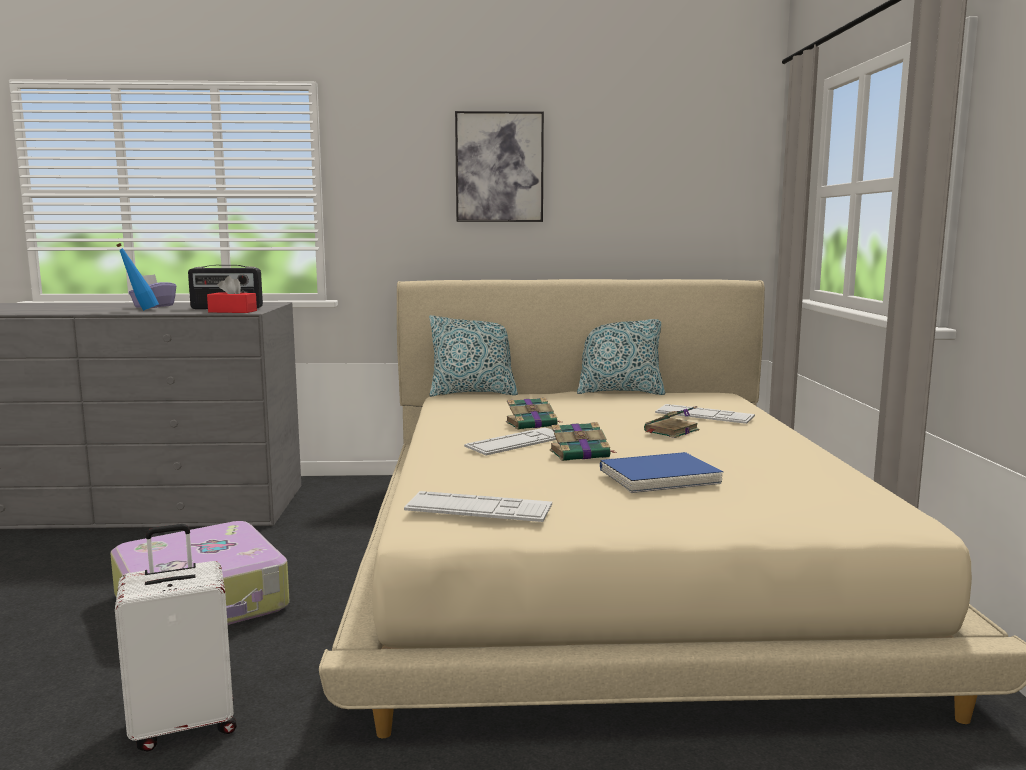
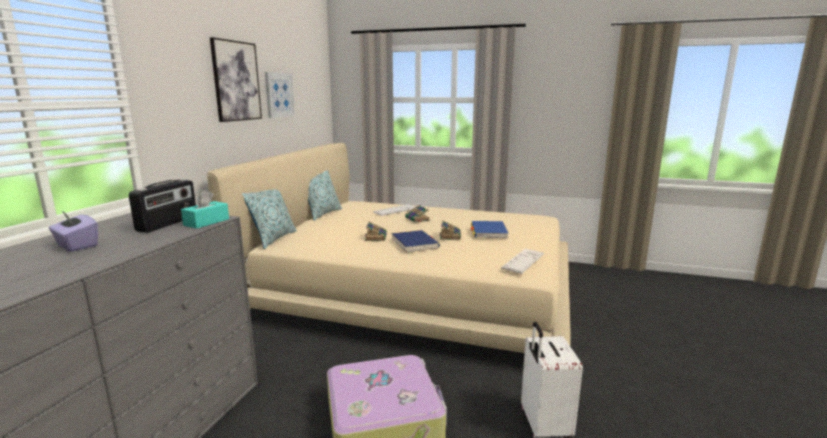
camera: 70 degrees left, 5 degrees up
blue bottle [116,243,159,311] -> none
red tissue box [207,276,257,313] -> turquoise tissue box [181,190,229,229]
keyboard [464,427,556,455] -> blue book [391,230,440,253]
none -> picture [265,72,295,118]

